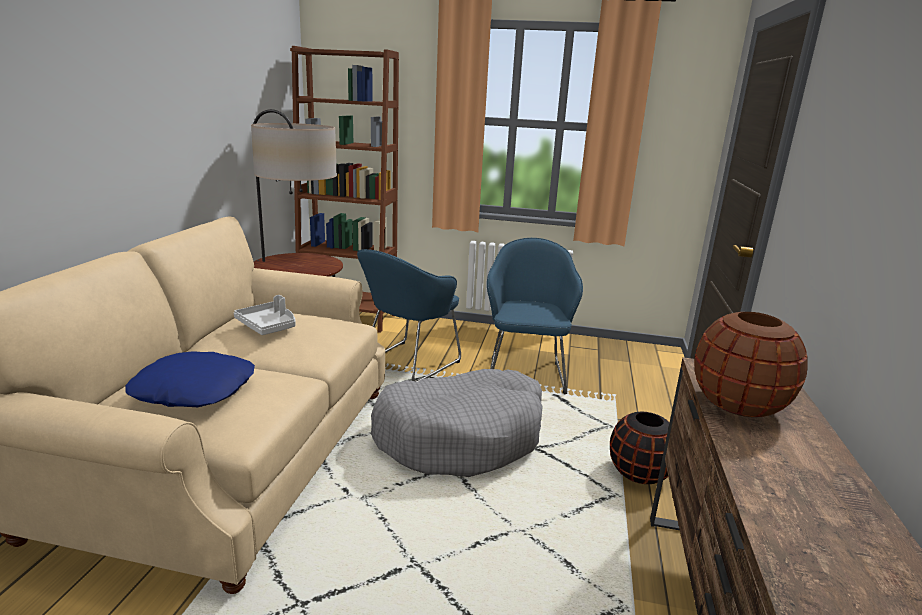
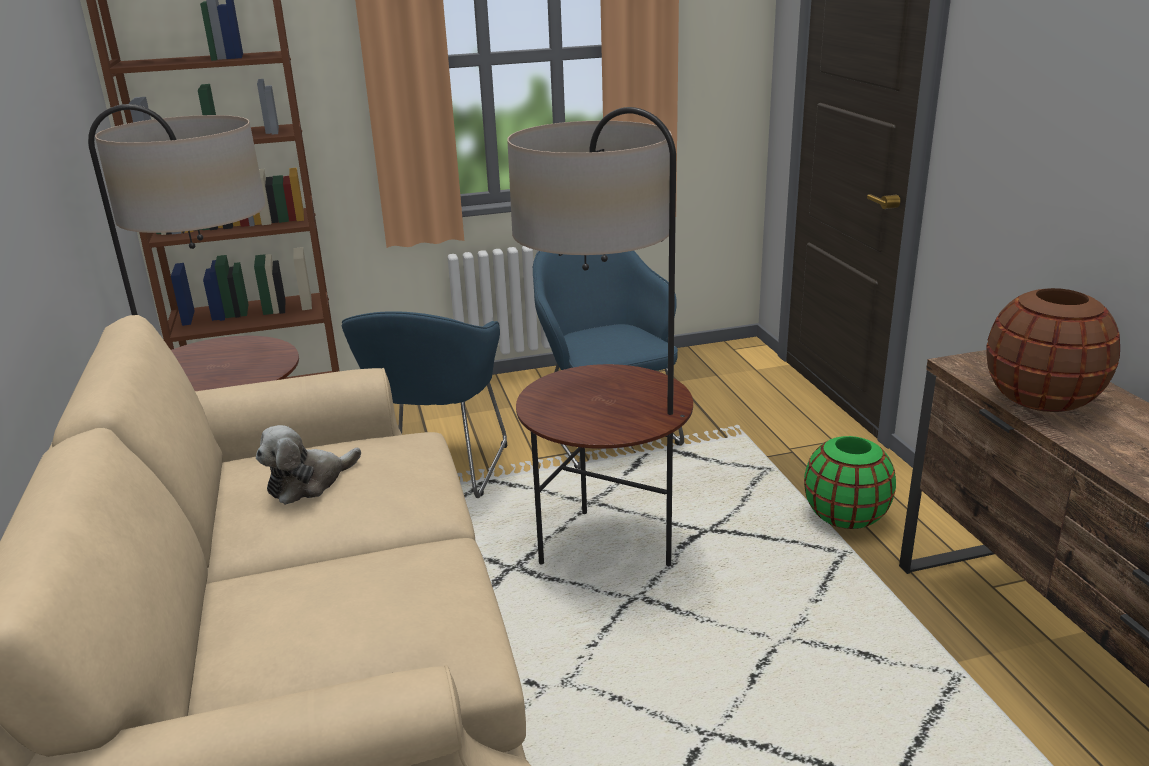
camera: 25 degrees left, 5 degrees up
blue pillow [125,351,255,407] -> none
grey tray [234,295,296,335] -> plush toy [256,425,361,505]
grey dog bed [371,369,543,477] -> floor lamp [507,107,693,566]
black vase [610,412,670,484] -> green vase [804,436,896,529]

